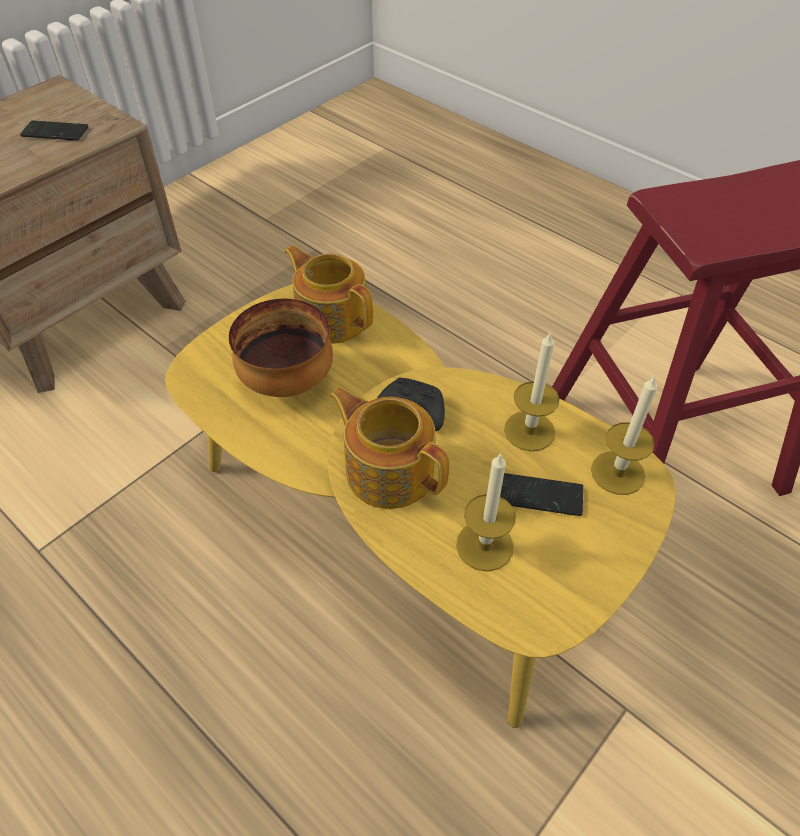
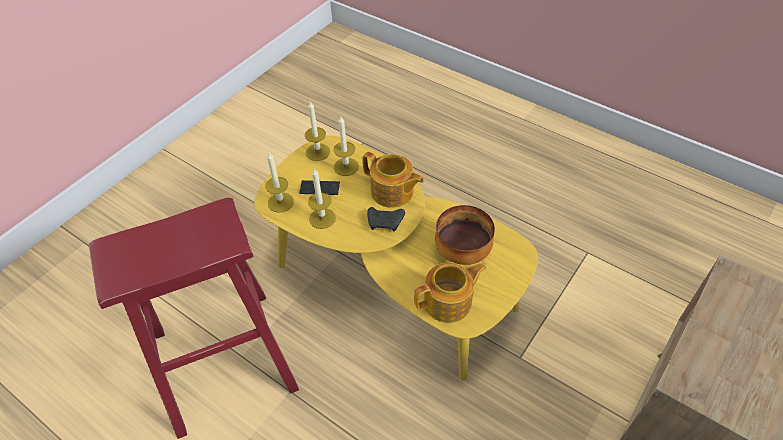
camera: 175 degrees right, 0 degrees up
phone [20,120,89,141] -> none
teapot [284,245,373,344] -> teapot turned 60 degrees counterclockwise [414,263,486,323]
none -> candle [305,101,330,161]

